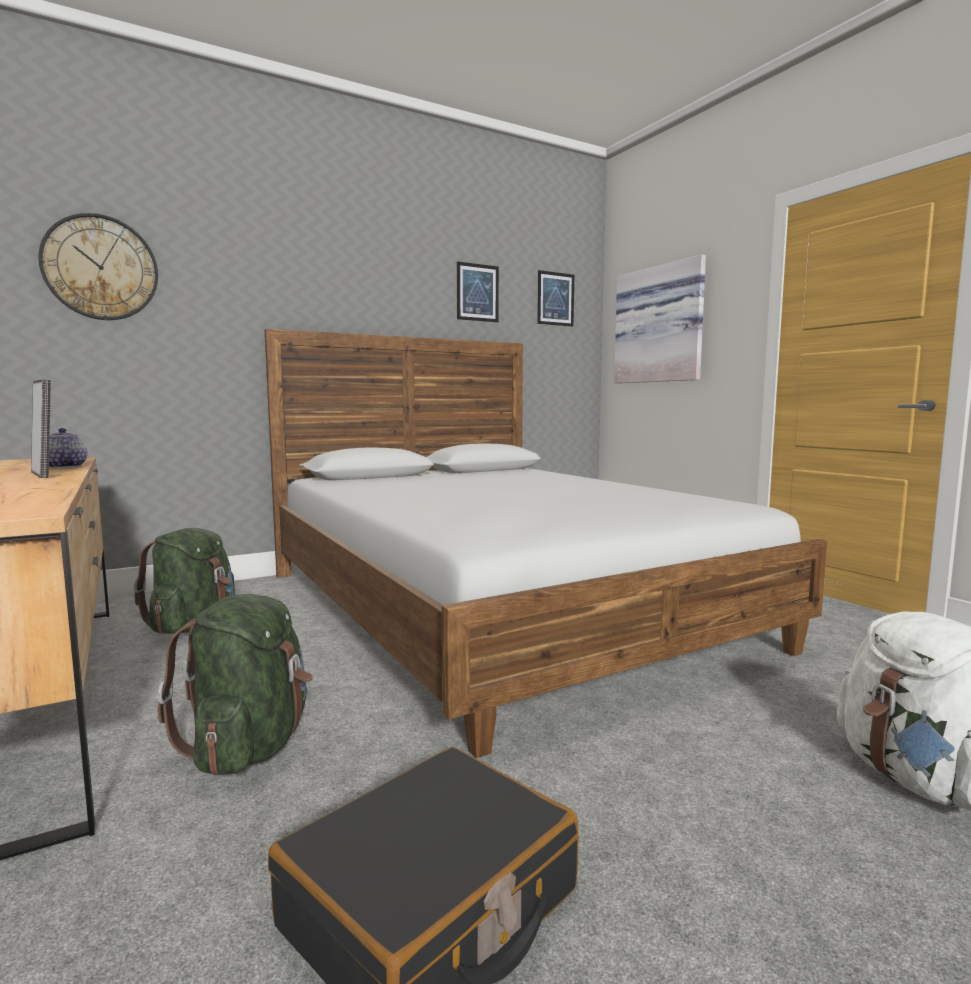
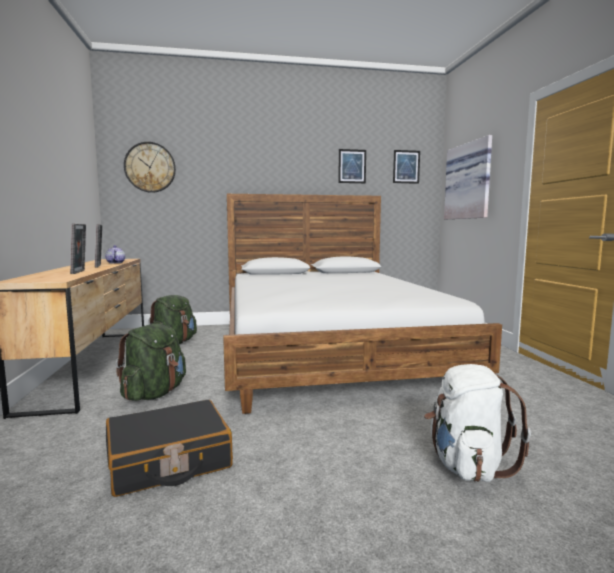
camera: 20 degrees right, 0 degrees up
none -> picture frame [70,224,86,274]

